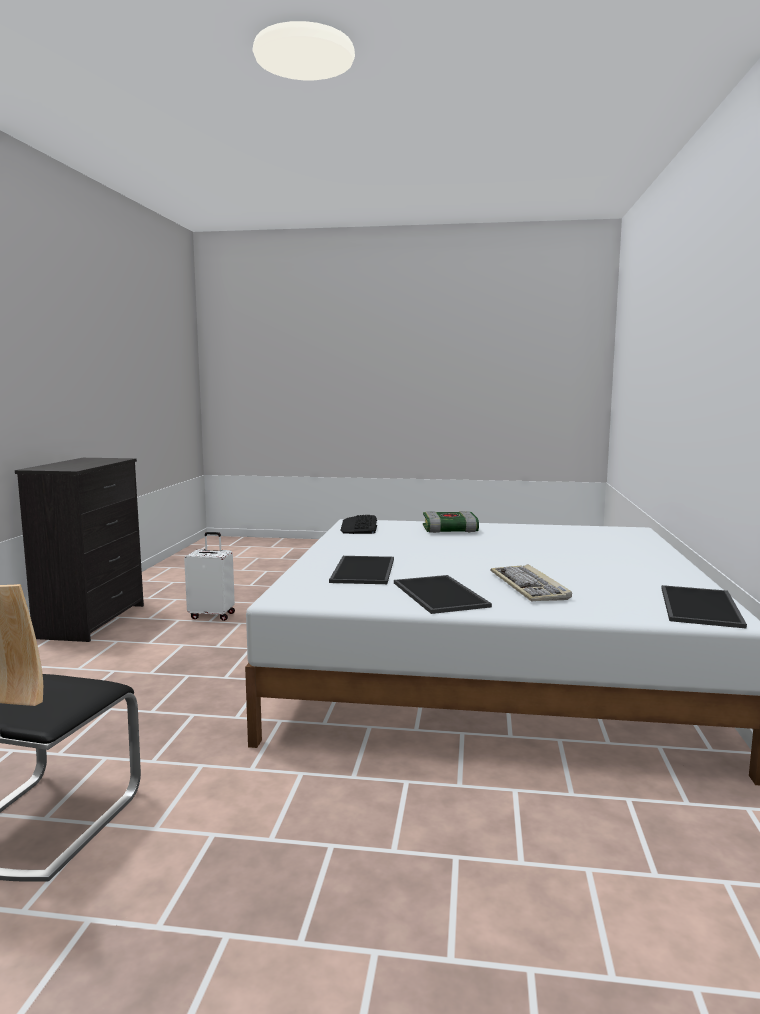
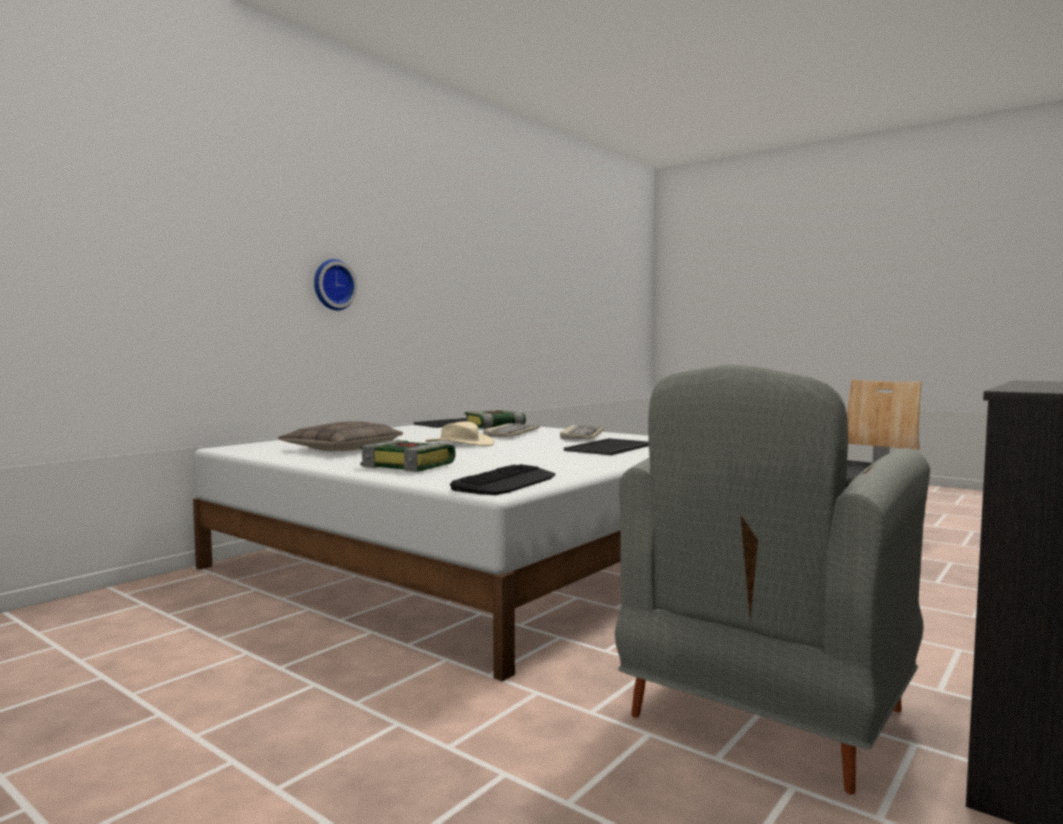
camera: 150 degrees left, 5 degrees down
white suitcase [184,532,235,621] -> grey armchair [614,364,930,795]
tray [394,575,492,614] -> keyboard [560,425,604,439]
none -> pillow [278,421,403,451]
none -> wall clock [314,259,358,310]
none -> beige hat [425,421,494,446]
none -> book [464,409,526,429]

